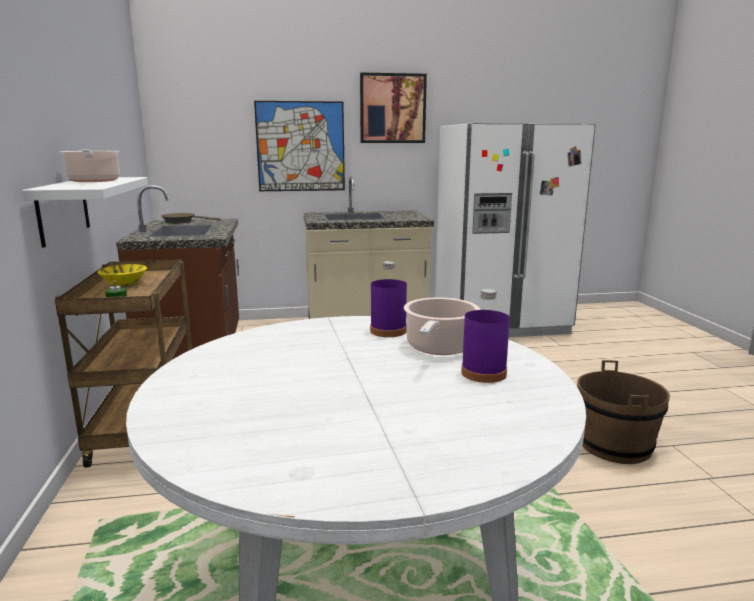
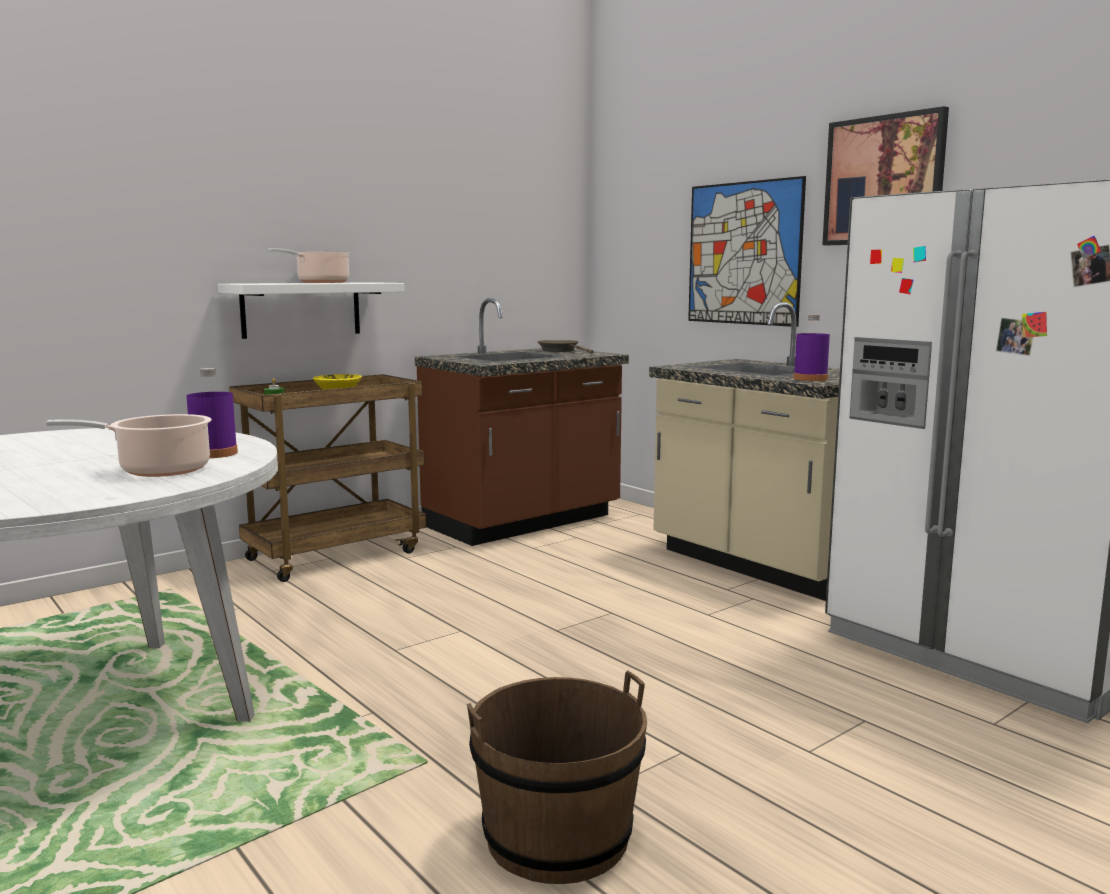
camera: 60 degrees right, 5 degrees down
purple bottle [461,289,510,383] -> purple bottle moved to [793,315,830,381]

